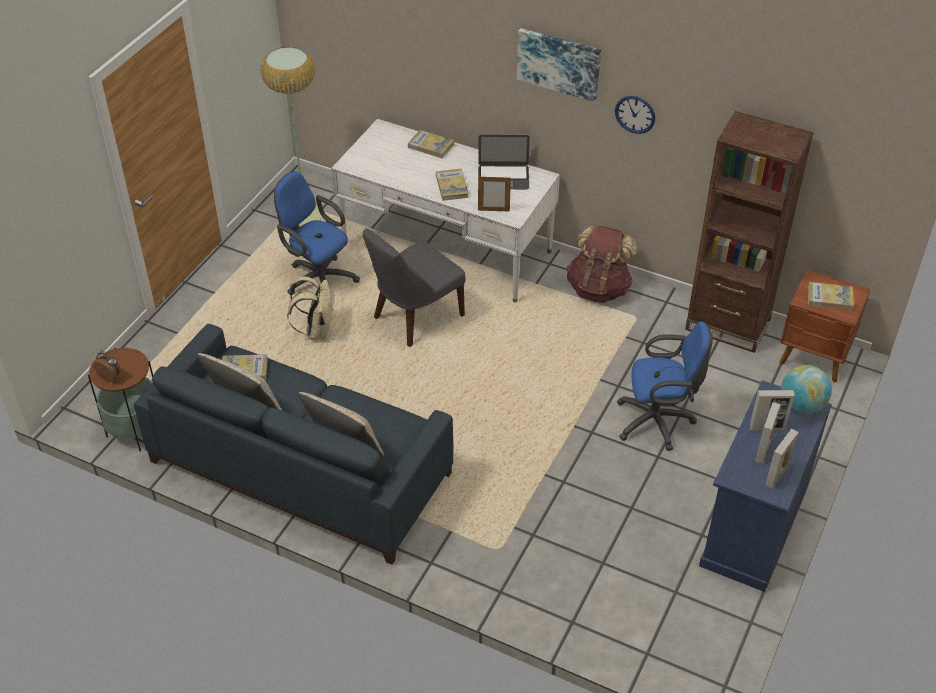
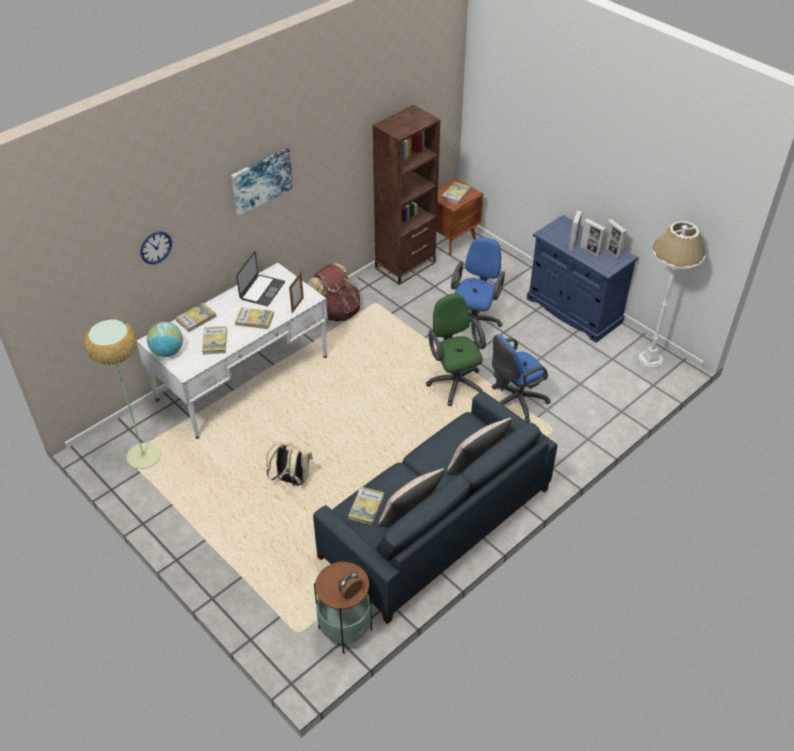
camera: 70 degrees left, 0 degrees up
blue office chair [274,171,360,295] -> blue office chair moved to [492,334,551,423]
grey chair [363,228,466,347] -> none
wall clock [615,96,655,134] -> wall clock moved to [140,232,172,264]
globe [781,365,832,414] -> globe moved to [147,322,183,357]
none -> book [202,326,227,355]
none -> green office chair [426,293,486,406]
none -> white floor lamp [638,221,706,368]

